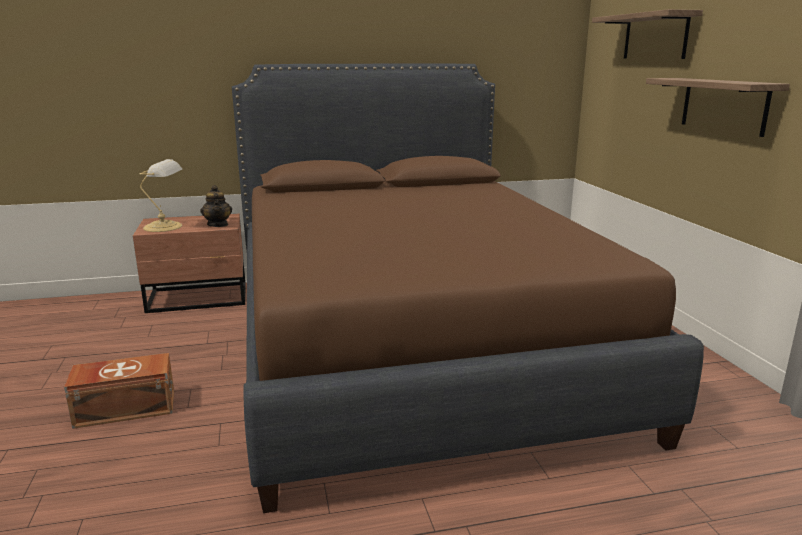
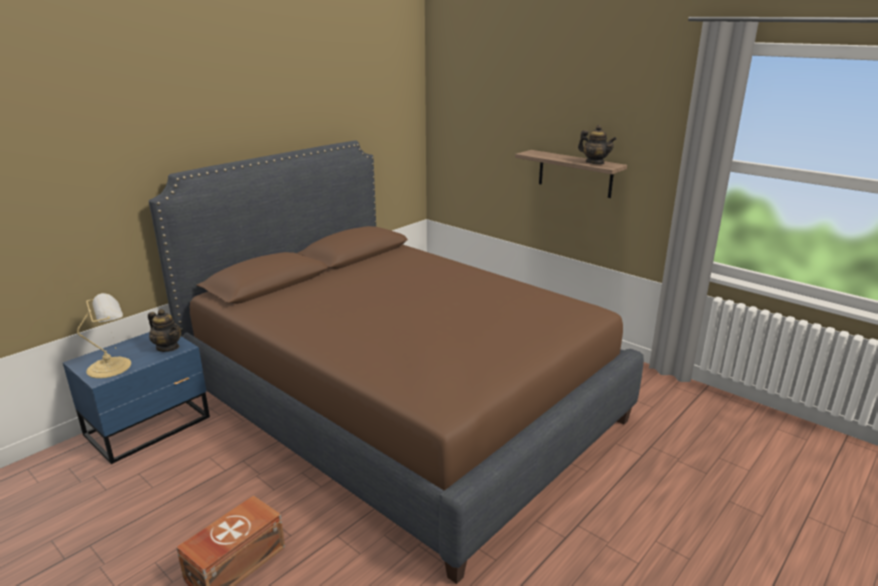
camera: 35 degrees left, 5 degrees up
brown nightstand [133,214,246,313] -> blue nightstand [63,332,210,464]
shelf [592,9,703,59] -> none
none -> teapot [578,125,617,164]

